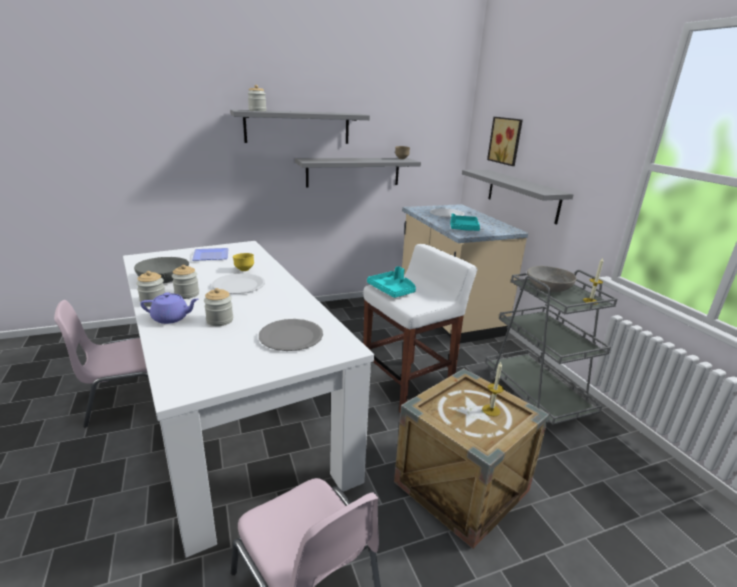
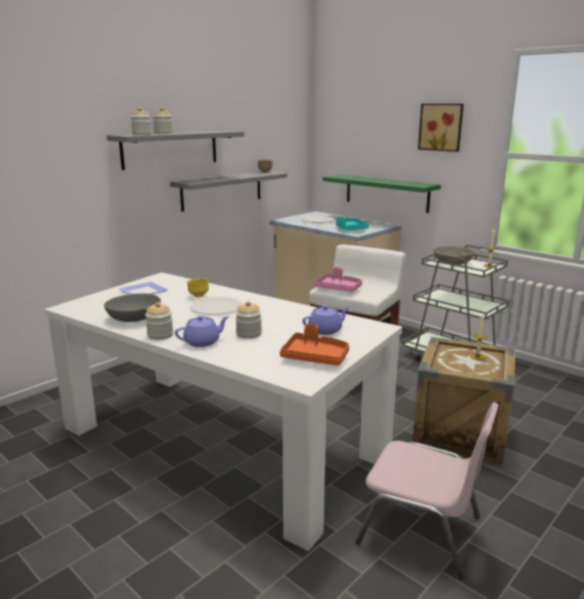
camera: 25 degrees left, 5 degrees down
pink chair [54,300,149,428] -> none
jar [172,265,199,299] -> jar moved to [153,108,172,134]
grey plate [259,319,323,351] -> purple teapot [302,305,350,335]
turquoise tray [367,266,416,298] -> pink tray [314,267,362,292]
grey shelf [462,170,574,224] -> green shelf [323,175,441,213]
picture [487,117,523,166] -> picture moved to [418,104,463,152]
none -> orange tray [280,324,349,366]

